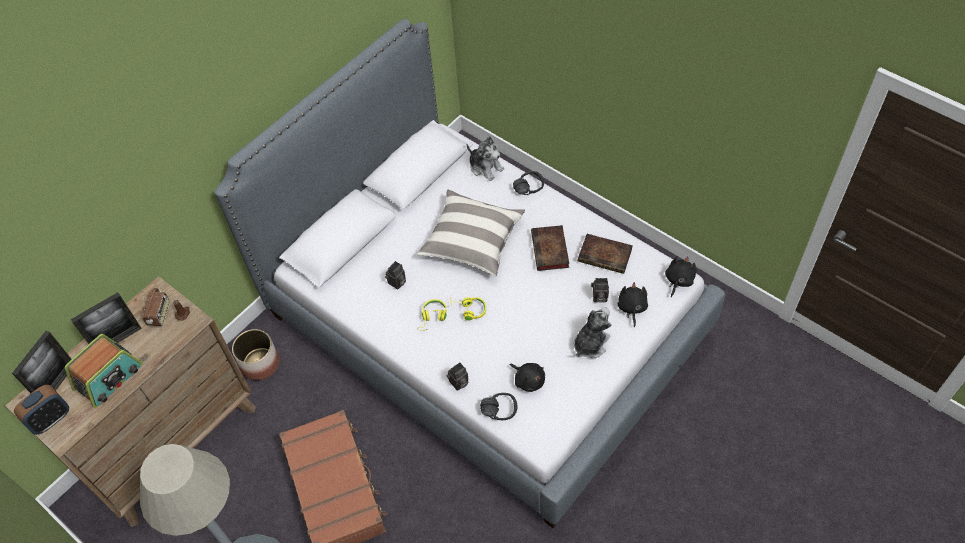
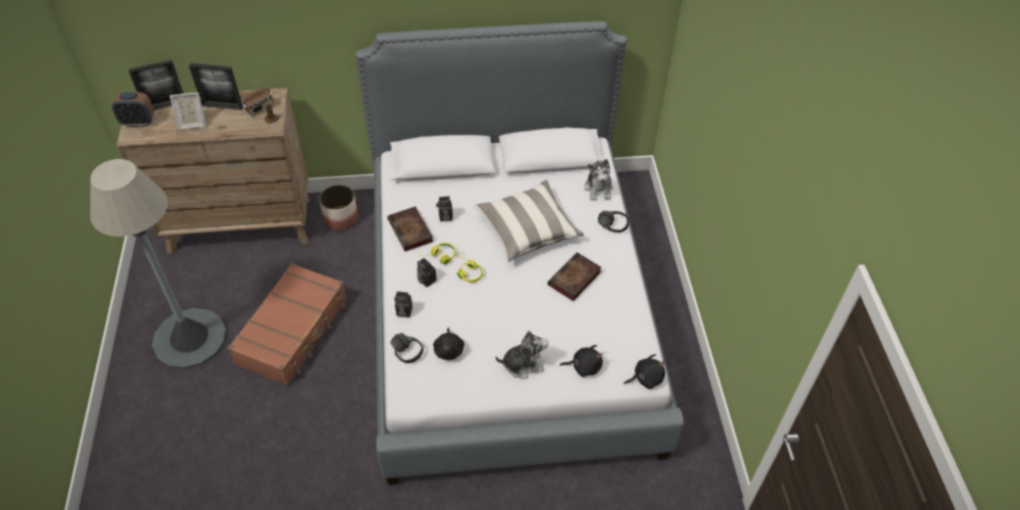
camera: 40 degrees right, 5 degrees down
radio [65,334,143,408] -> picture frame [170,92,206,130]
book [578,234,633,274] -> book moved to [387,206,433,252]
camera [591,278,609,303] -> camera moved to [417,258,437,287]
black plush toy [618,282,648,327] -> black plush toy turned 45 degrees clockwise [560,345,603,377]

